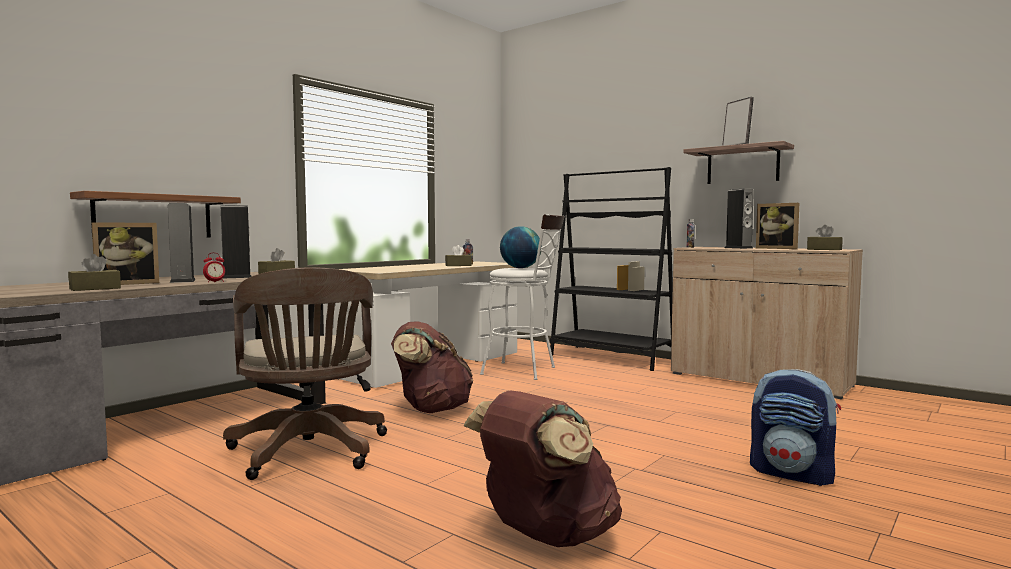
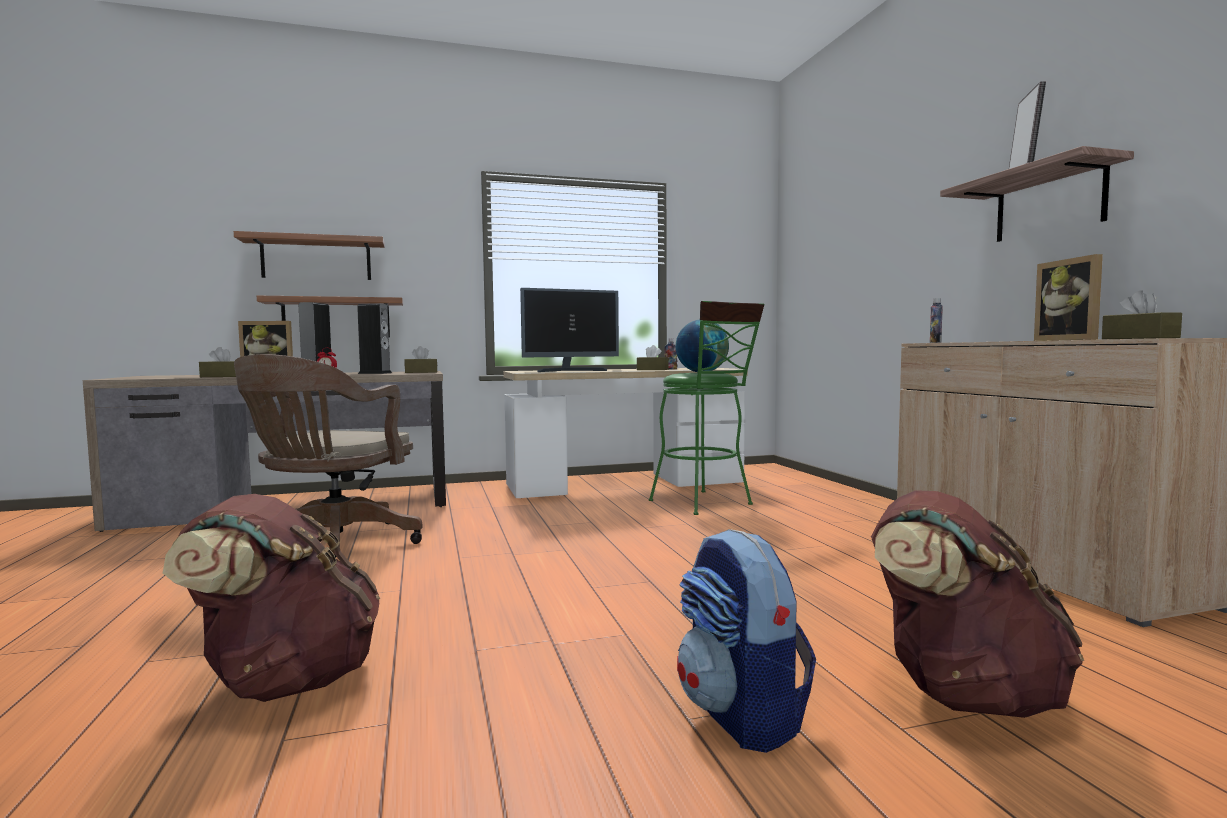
camera: 35 degrees right, 0 degrees up
brown backpack [391,321,473,413] -> brown backpack moved to [871,490,1084,718]
white stool [480,214,565,380] -> green stool [649,301,764,515]
black bookcase [550,167,673,371] -> none
speaker [725,188,754,249] -> none
none -> shelf [234,231,385,280]
none -> monitor [520,288,619,372]

